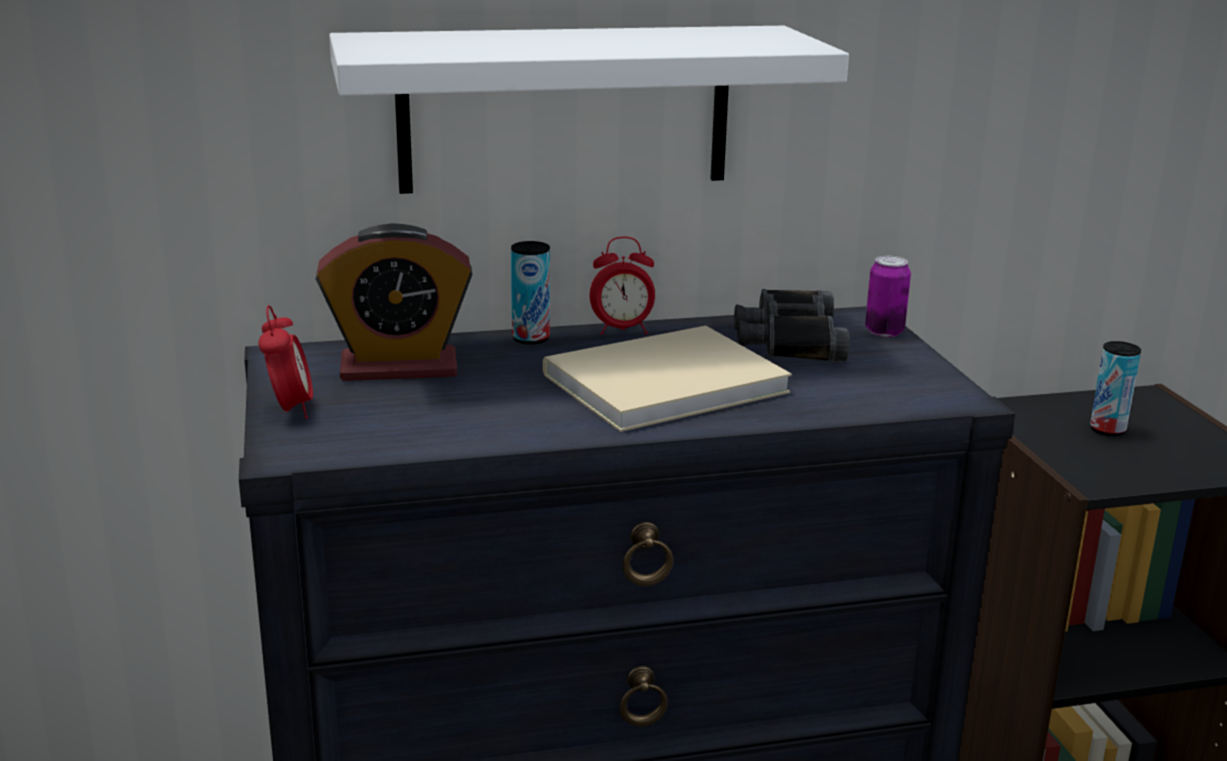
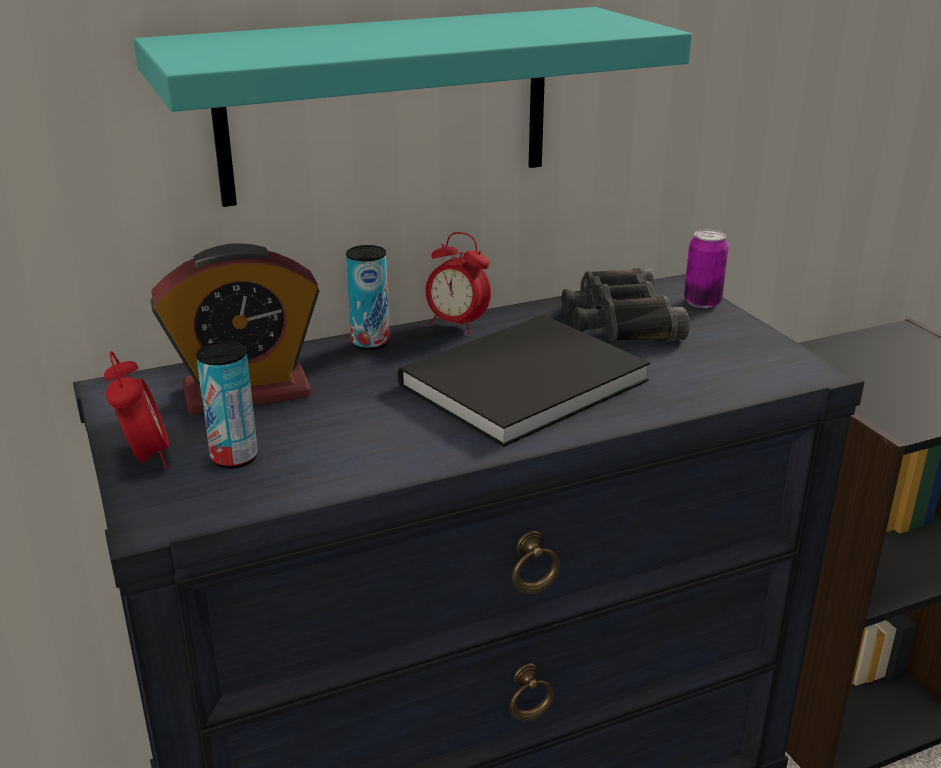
camera: 10 degrees left, 5 degrees up
white shelf [329,26,849,194] -> turquoise shelf [134,7,692,207]
beige book [543,326,792,432] -> black book [398,315,650,447]
alarm clock [590,236,655,335] -> alarm clock turned 45 degrees clockwise [425,232,491,334]
can [1090,341,1141,436] -> can moved to [196,341,258,469]

